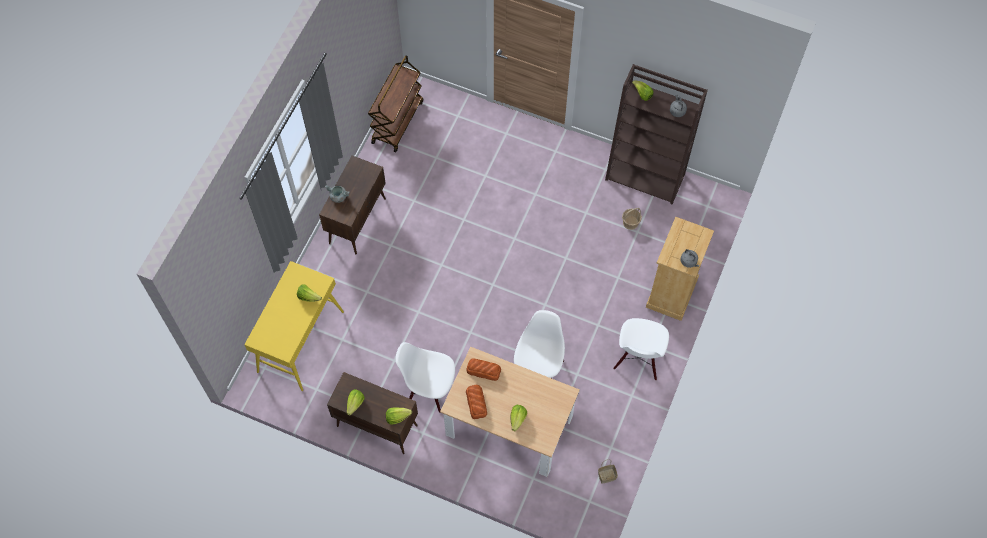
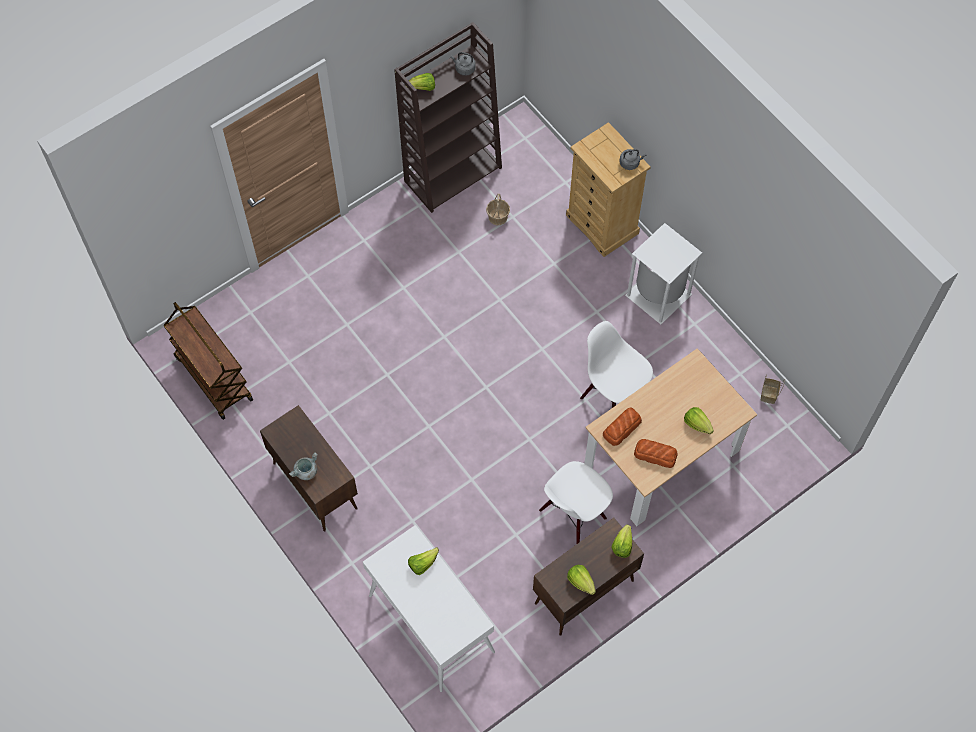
camera: 60 degrees left, 0 degrees up
yellow console table [244,261,344,391] -> white console table [363,525,495,692]
white chair [613,318,669,381] -> white trash can [625,223,702,325]

